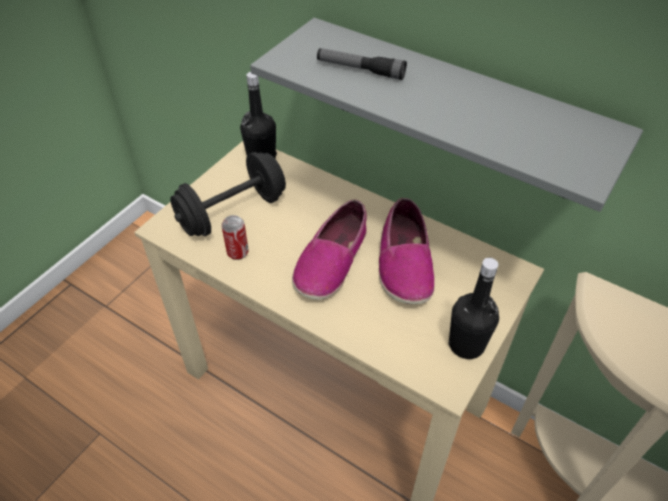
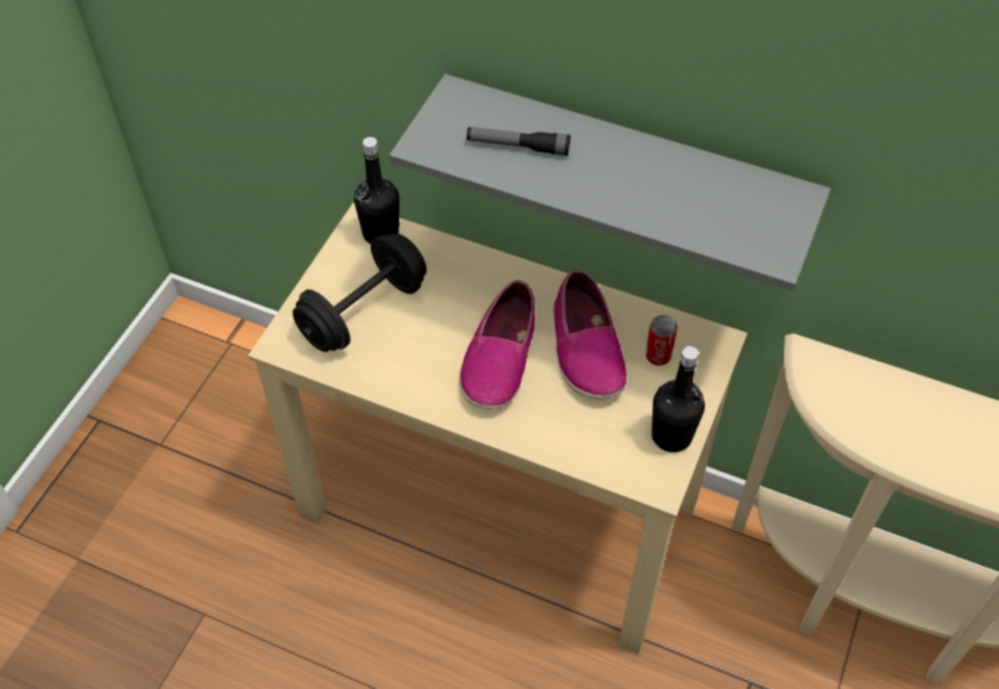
camera: 10 degrees left, 5 degrees up
can [222,215,249,260] -> can moved to [645,315,677,366]

